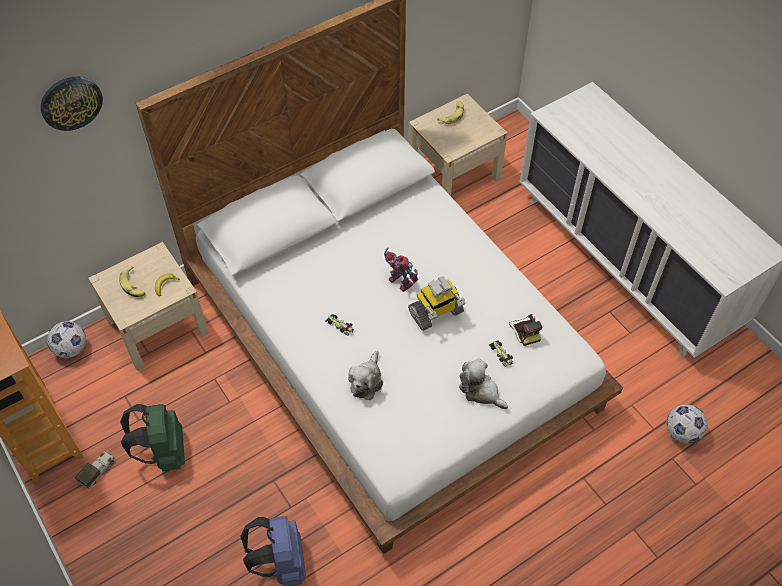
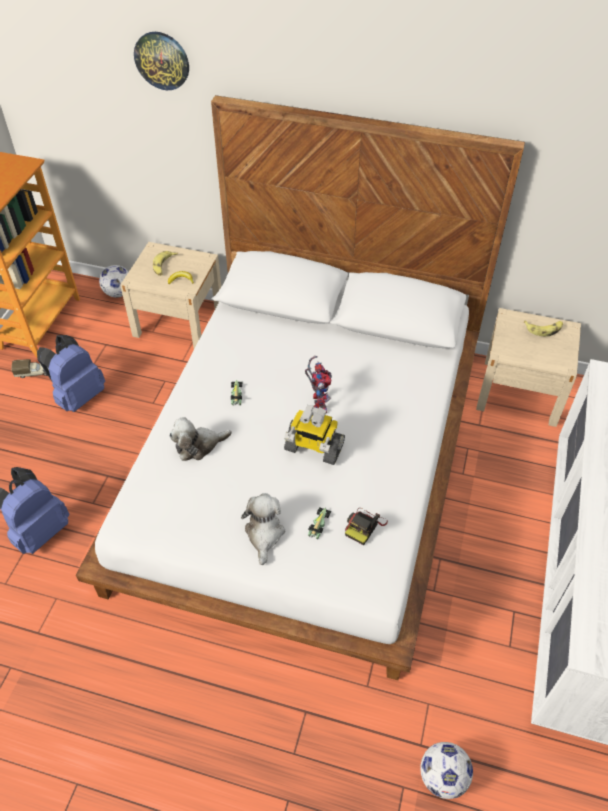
camera: 50 degrees right, 5 degrees down
green backpack [120,404,185,472] -> blue backpack [37,335,105,412]

